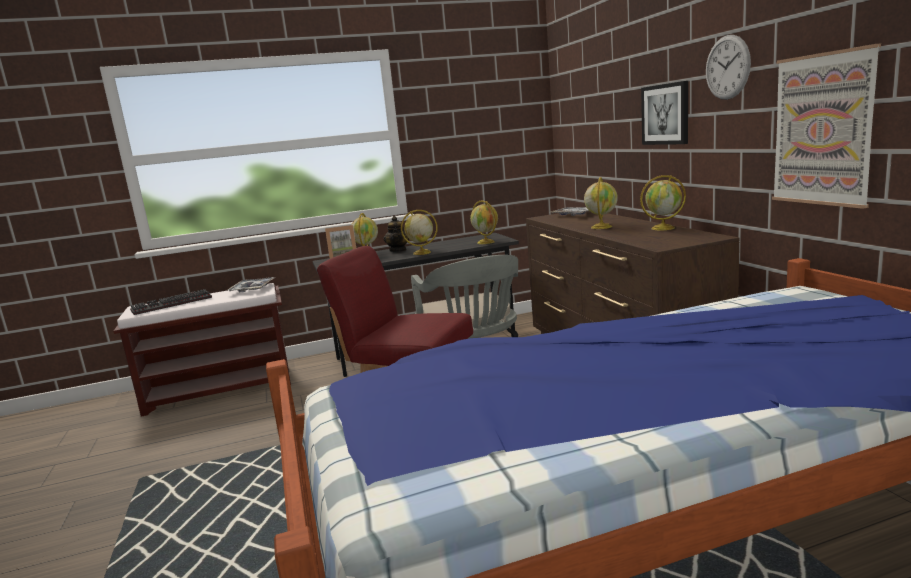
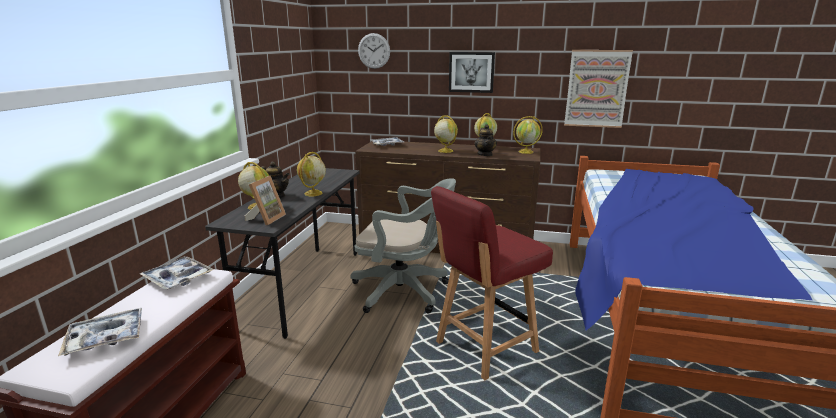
camera: 60 degrees left, 5 degrees up
keyboard [130,289,212,315] -> tray [58,308,142,356]
globe [470,200,498,244] -> globe moved to [513,116,543,154]
wall clock [706,35,751,100] -> wall clock moved to [358,33,390,69]
none -> teapot [474,124,497,156]

